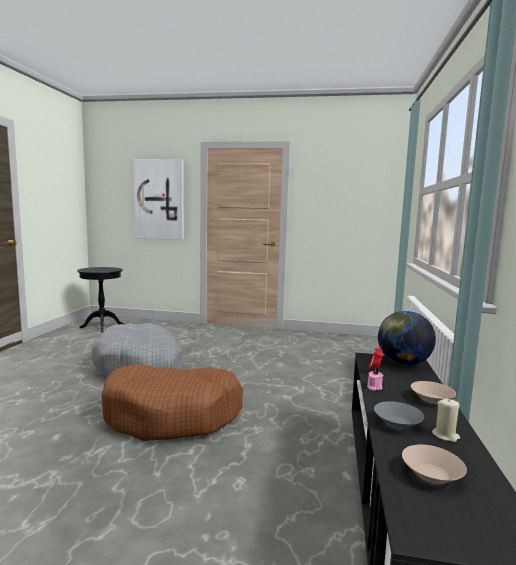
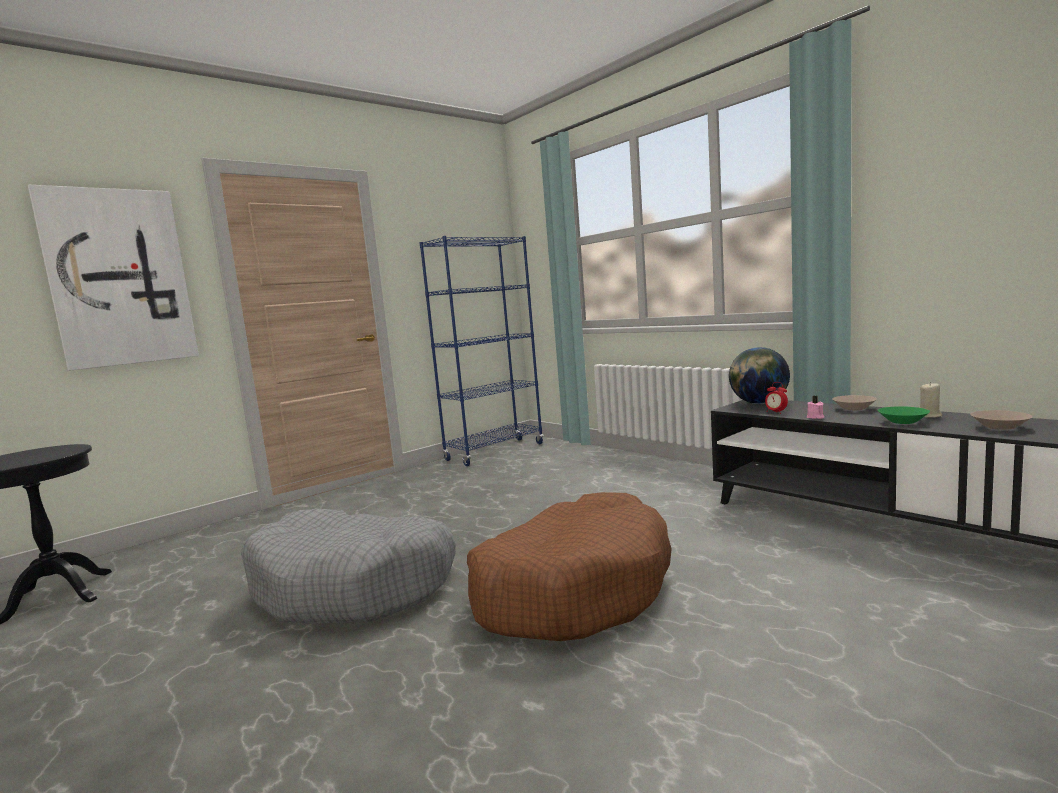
camera: 50 degrees left, 0 degrees up
grey bowl [374,401,424,429] -> green bowl [877,406,930,424]
none -> blue bookcase [419,236,543,466]

